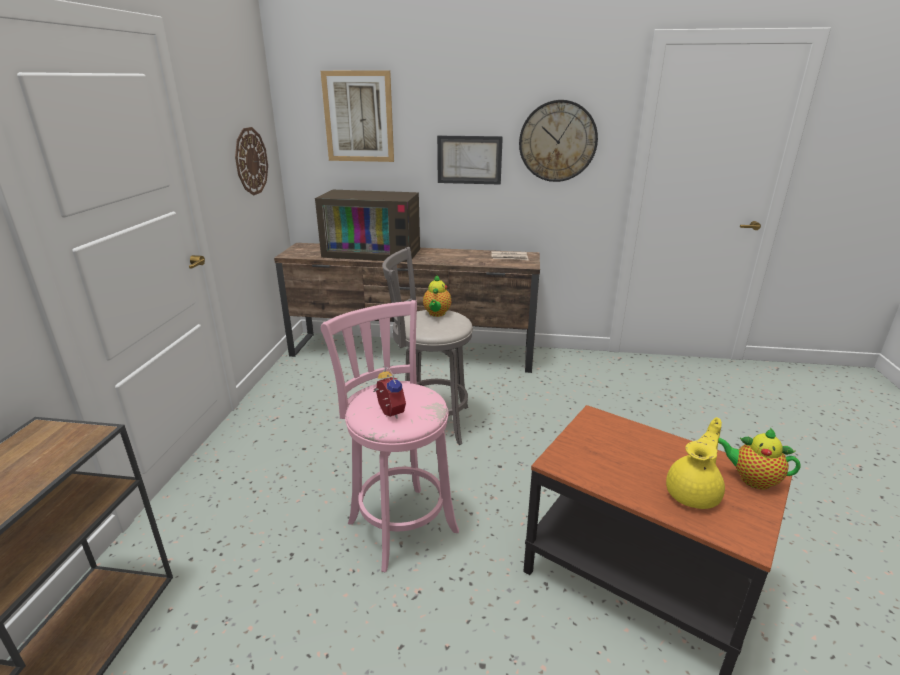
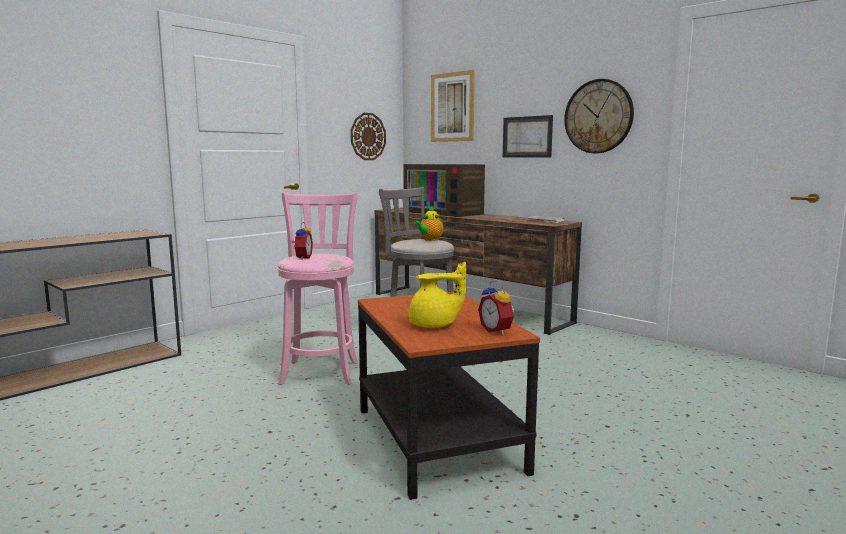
camera: 35 degrees right, 15 degrees down
teapot [718,427,800,489] -> alarm clock [478,281,514,335]

